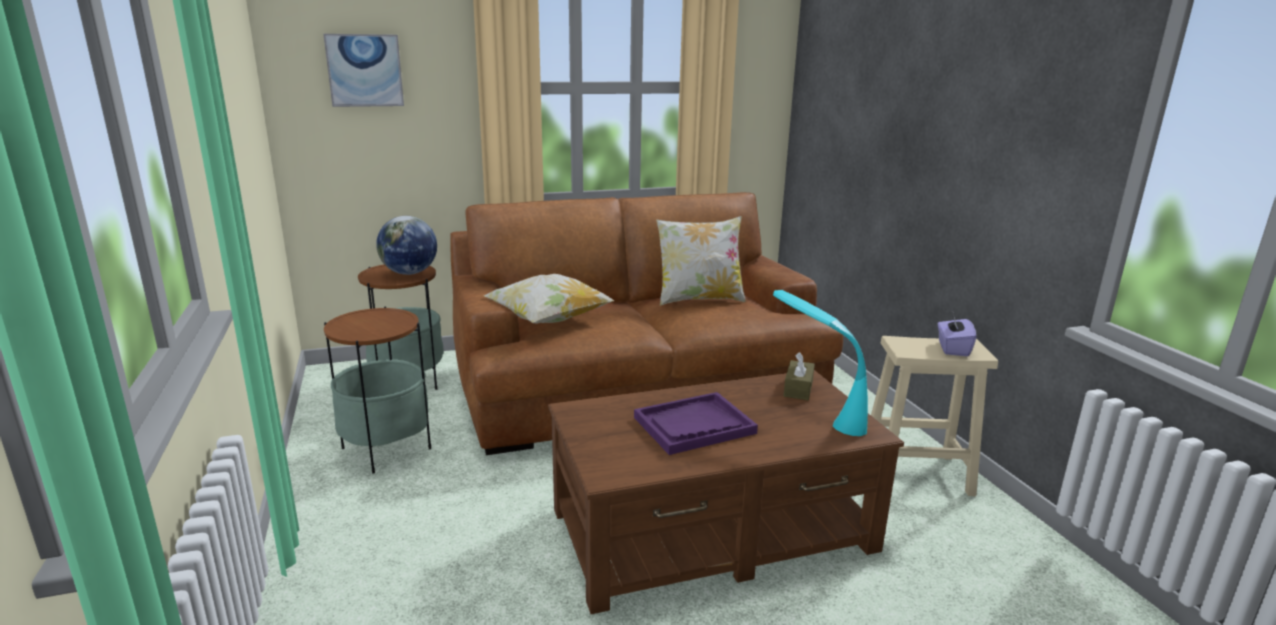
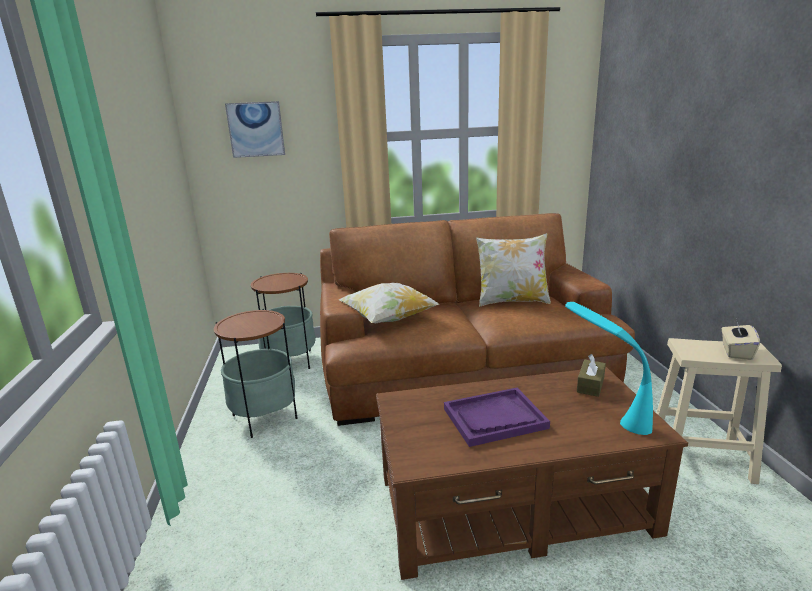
camera: 10 degrees right, 0 degrees up
globe [376,216,437,275] -> none
purple tissue box [938,314,976,356] -> beige tissue box [722,318,760,360]

